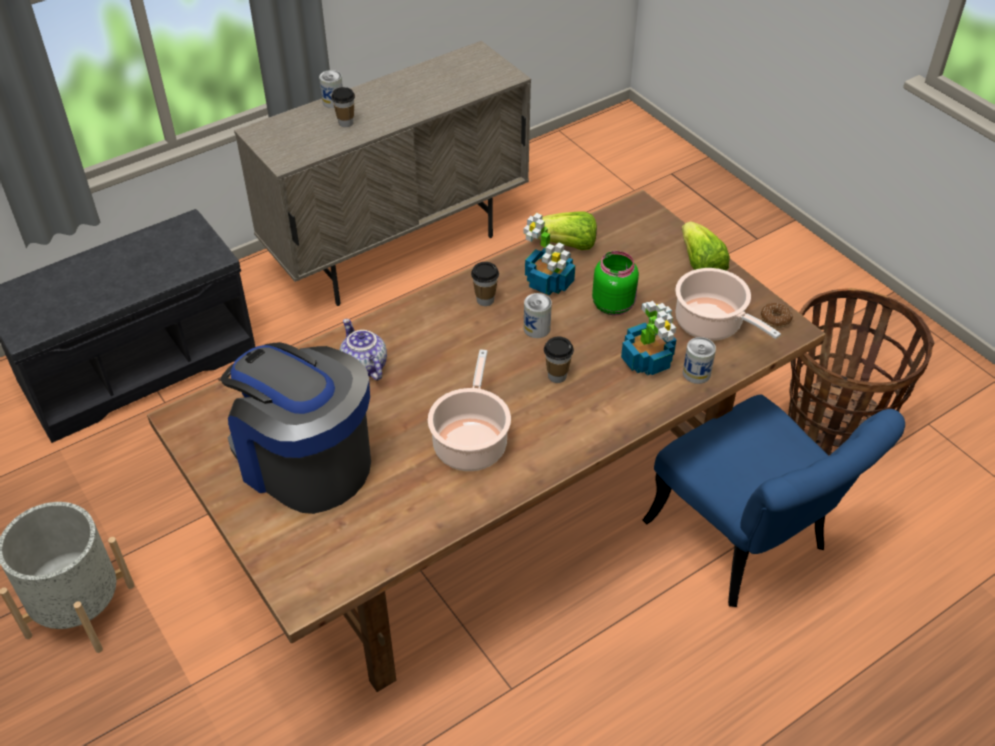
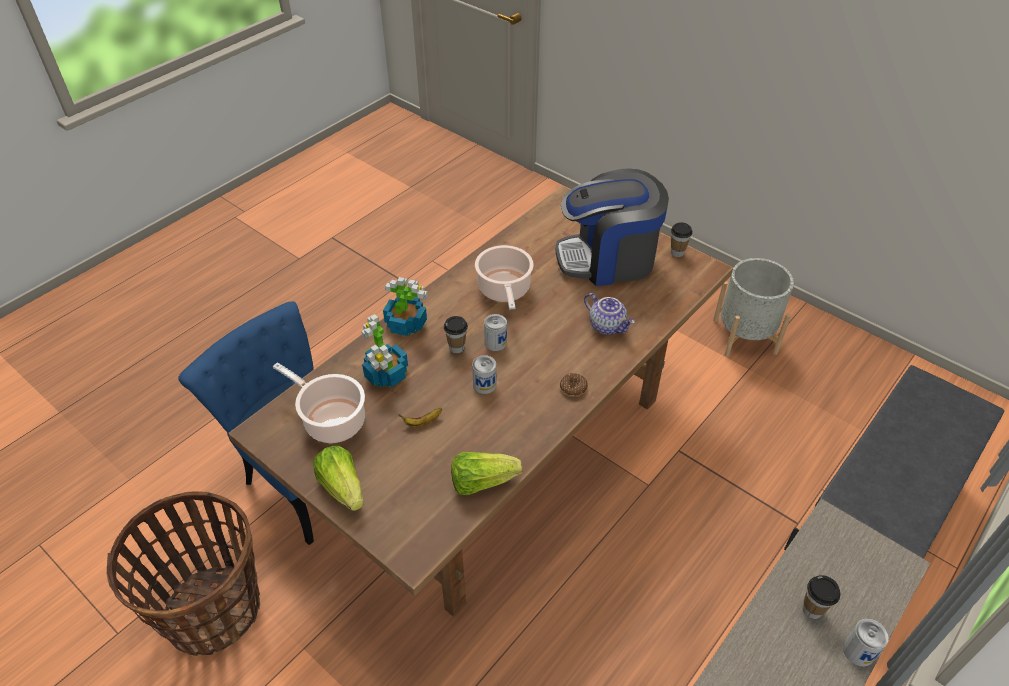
camera: 165 degrees right, 0 degrees up
coffee machine [220,342,371,514] -> coffee machine turned 150 degrees clockwise [555,168,669,286]
cup [471,262,499,306] -> cup moved to [671,222,692,257]
potted plant [523,213,575,295] -> potted plant moved to [383,277,428,336]
green jar [592,251,639,315] -> banana [398,408,442,427]
can [683,337,716,384] -> can moved to [484,314,507,351]
donut [761,303,793,328] -> donut moved to [560,373,588,397]

